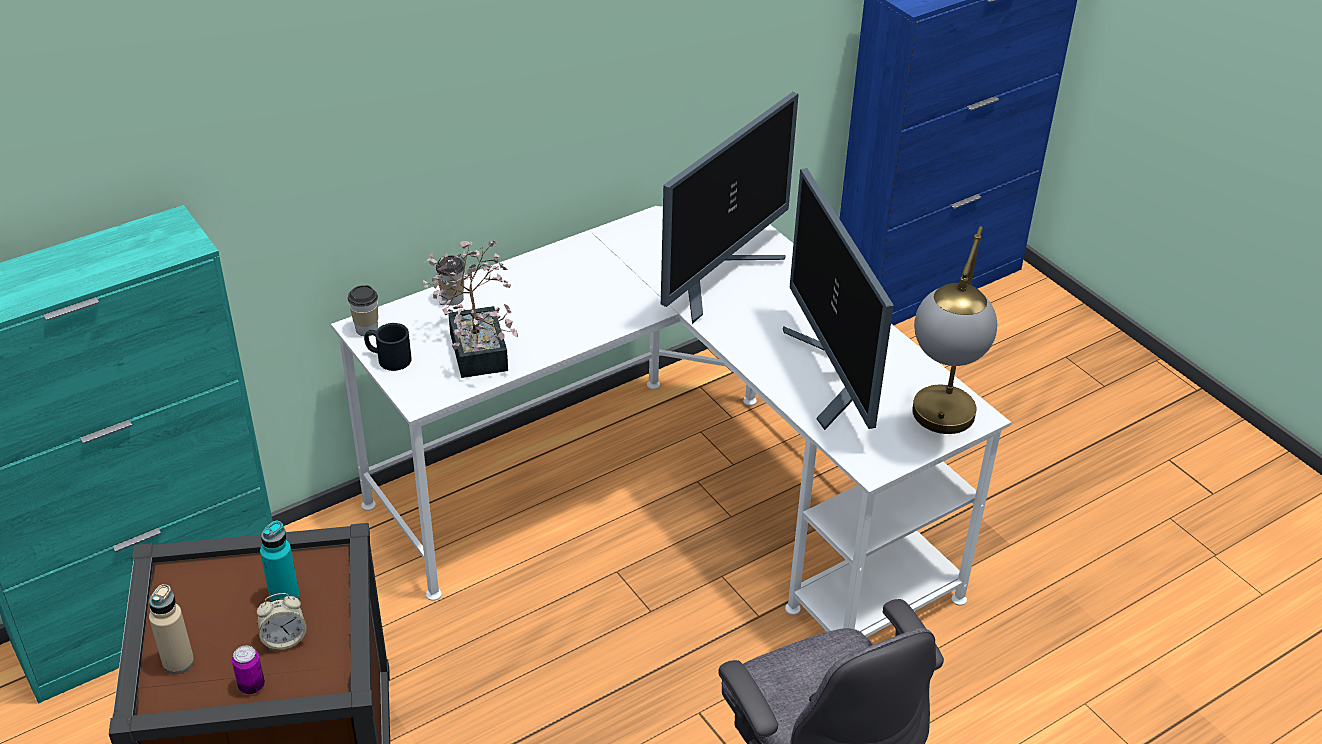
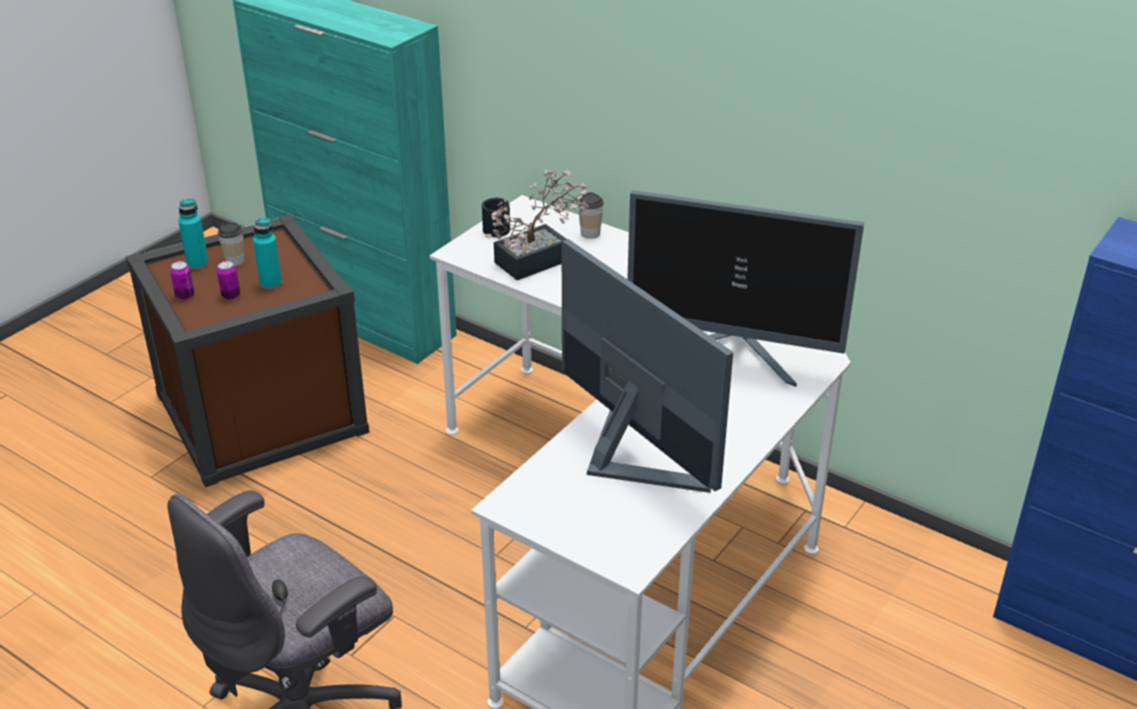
camera: 70 degrees right, 5 degrees down
beige bottle [149,584,194,674] -> turquoise bottle [178,198,209,269]
alarm clock [257,593,307,650] -> can [217,261,240,299]
cup [348,285,378,336] -> cup moved to [218,223,245,266]
monitor [783,168,894,430] -> monitor turned 90 degrees clockwise [562,239,733,493]
table lamp [912,226,997,434] -> none

